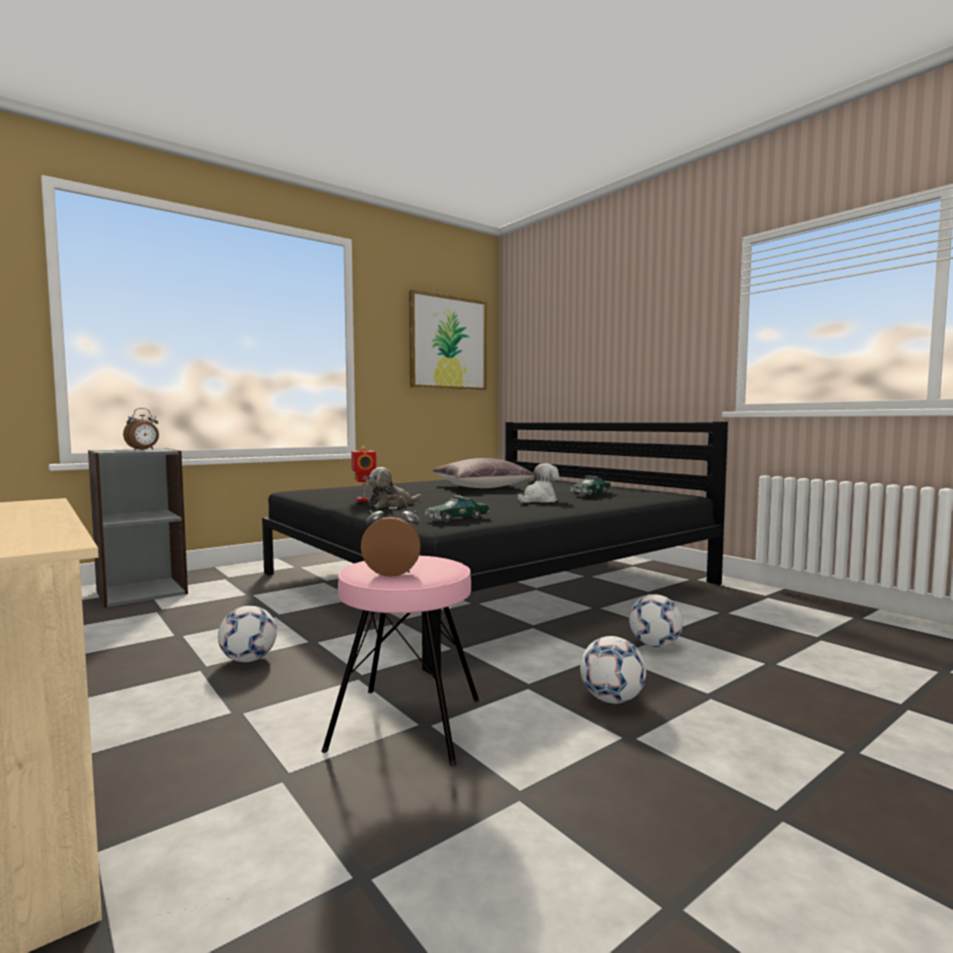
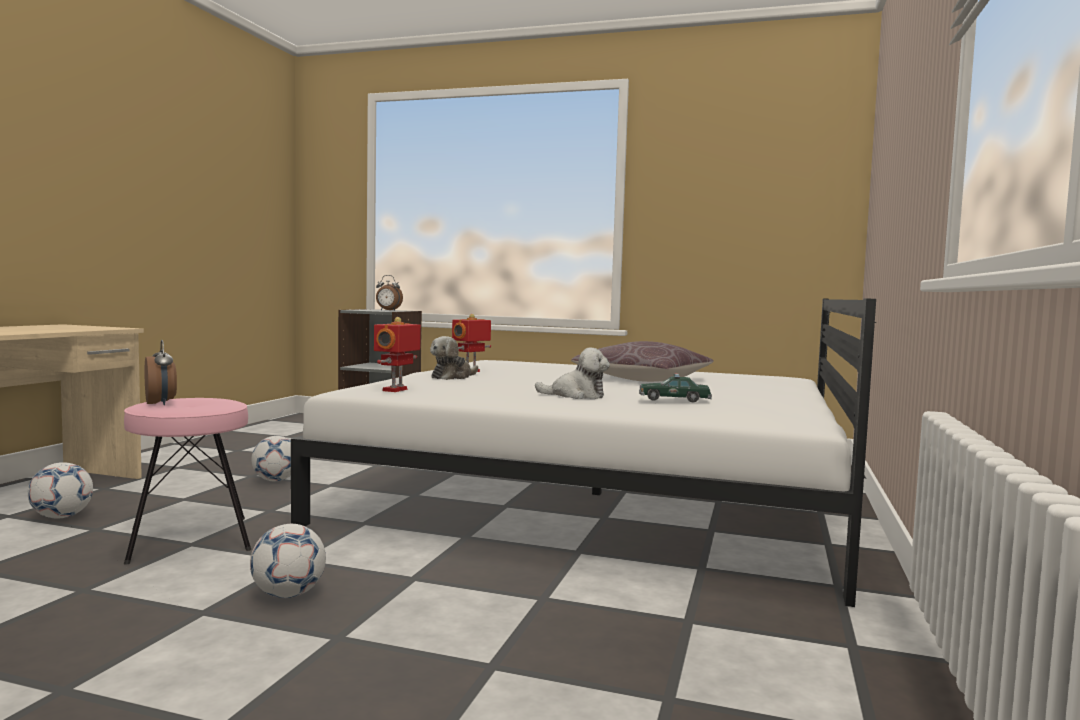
camera: 55 degrees right, 0 degrees up
black bed [262,422,728,676] -> white bed [291,299,876,607]
plush toy [366,467,422,508] -> plush toy turned 75 degrees counterclockwise [430,336,478,380]
picture [409,289,487,391] -> none
toy car [425,495,490,522] -> toy robot [374,317,421,392]
football [629,594,683,647] -> football moved to [28,462,93,519]

